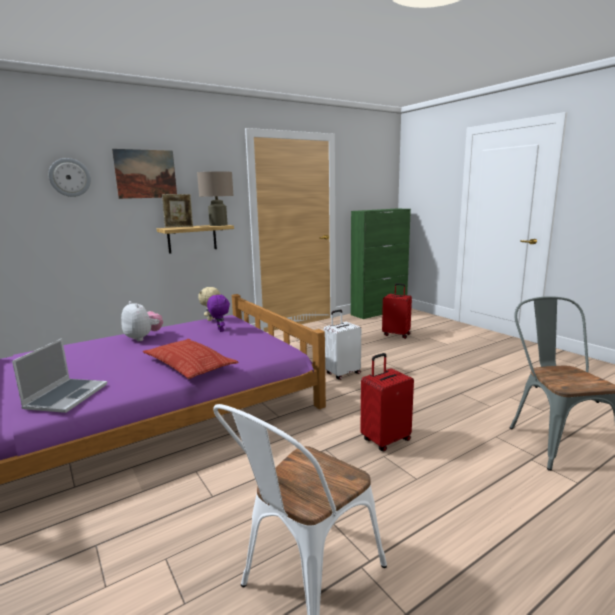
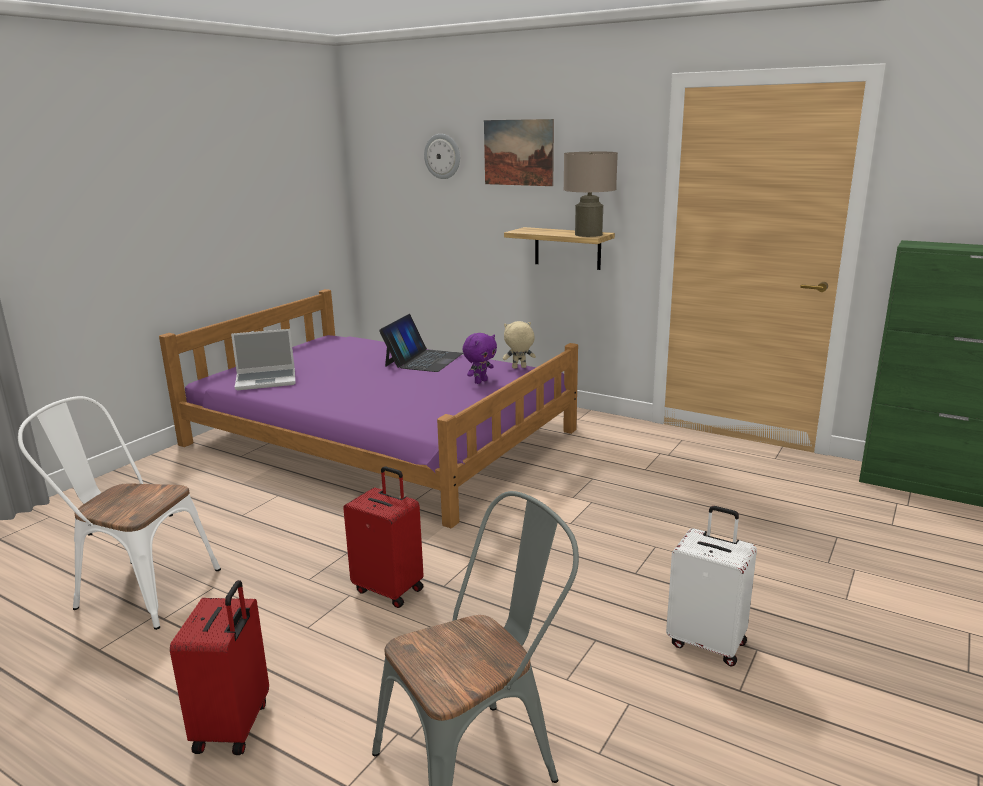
camera: 65 degrees right, 5 degrees up
plush toy [121,301,163,341] -> laptop [379,314,463,372]
pillow [143,339,238,379] -> none
picture frame [162,194,193,228] -> none
white suitcase [323,310,361,380] -> white suitcase moved to [666,506,757,667]
red suitcase [382,283,412,339] -> red suitcase moved to [170,580,269,755]

